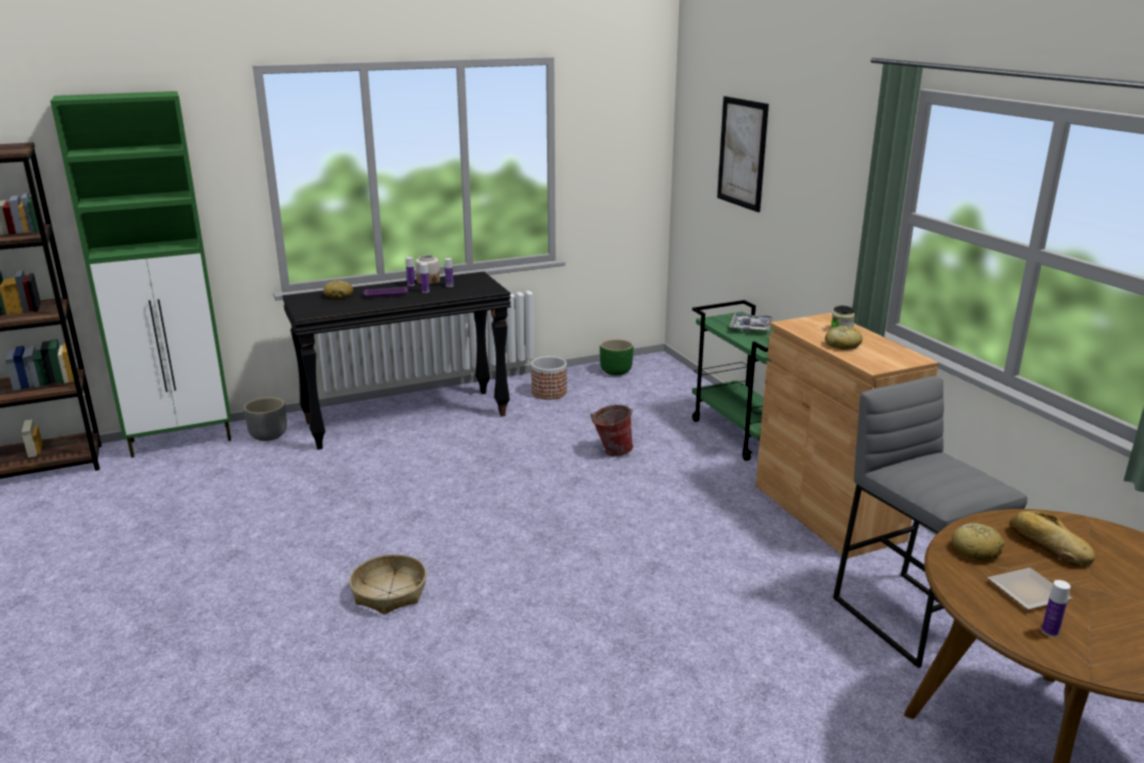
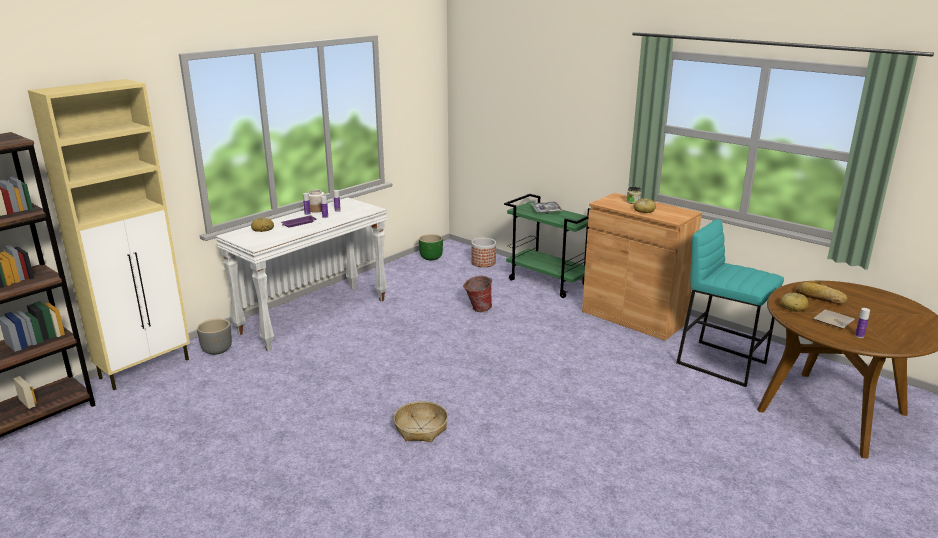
camera: 25 degrees left, 0 degrees up
green cabinet [50,91,231,458] -> beige cabinet [28,79,190,390]
black console table [282,271,511,450] -> white console table [216,197,387,351]
planter [531,356,567,400] -> planter moved to [471,238,496,267]
picture [717,96,769,212] -> none
grey stool [833,376,1027,668] -> turquoise stool [676,219,784,387]

